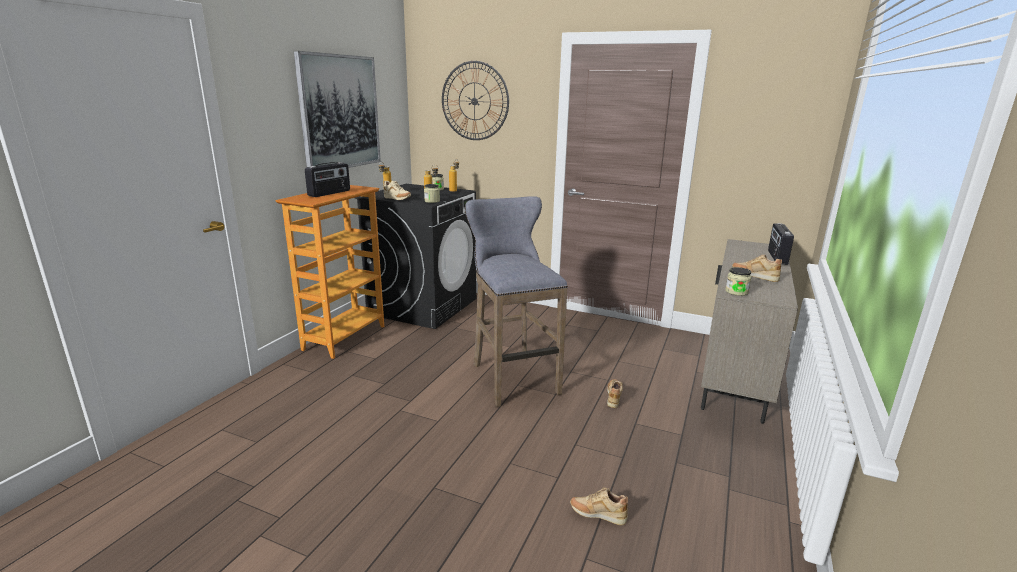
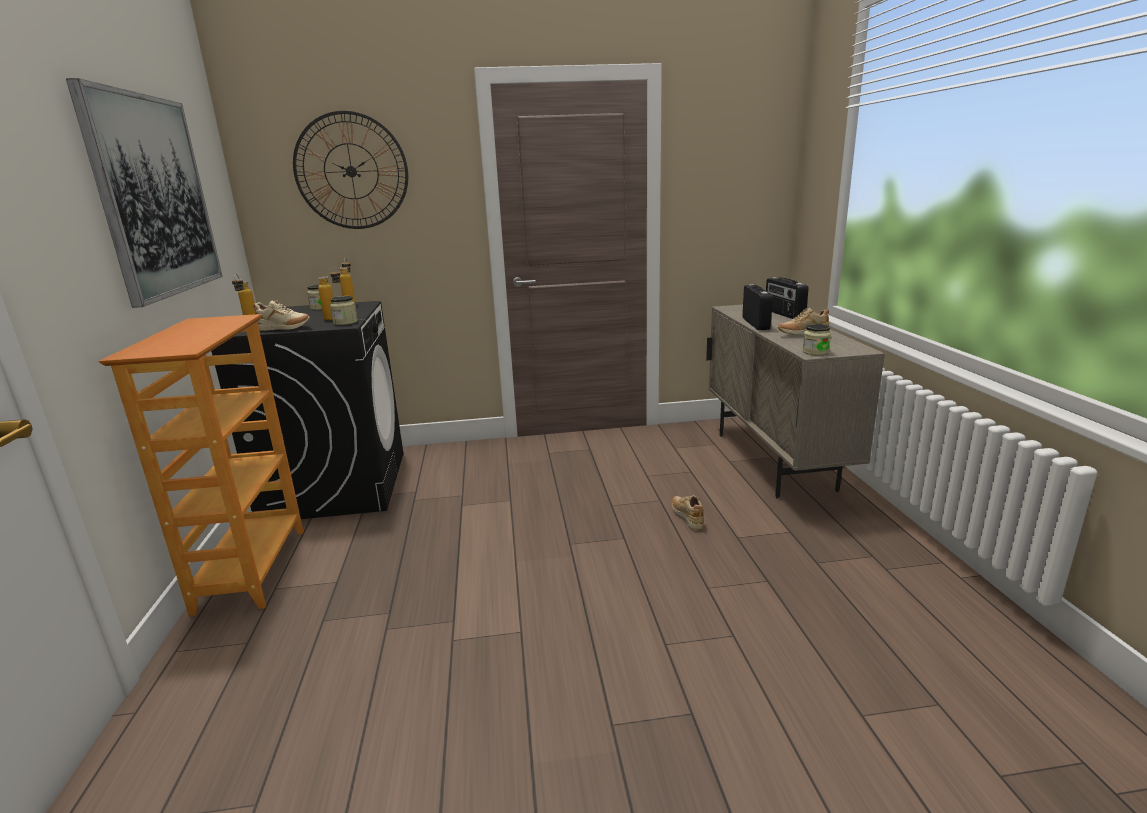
camera: 30 degrees left, 0 degrees up
radio [305,162,350,197] -> radio moved to [742,284,773,330]
grey stool [465,196,568,407] -> none
beige shoe [570,487,628,525] -> none

